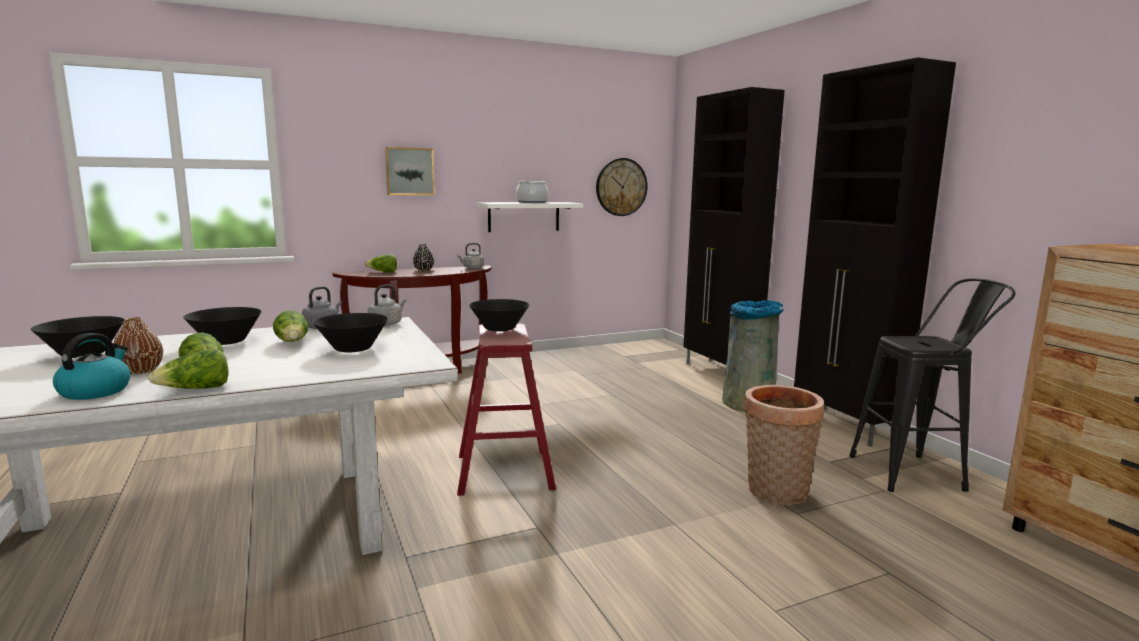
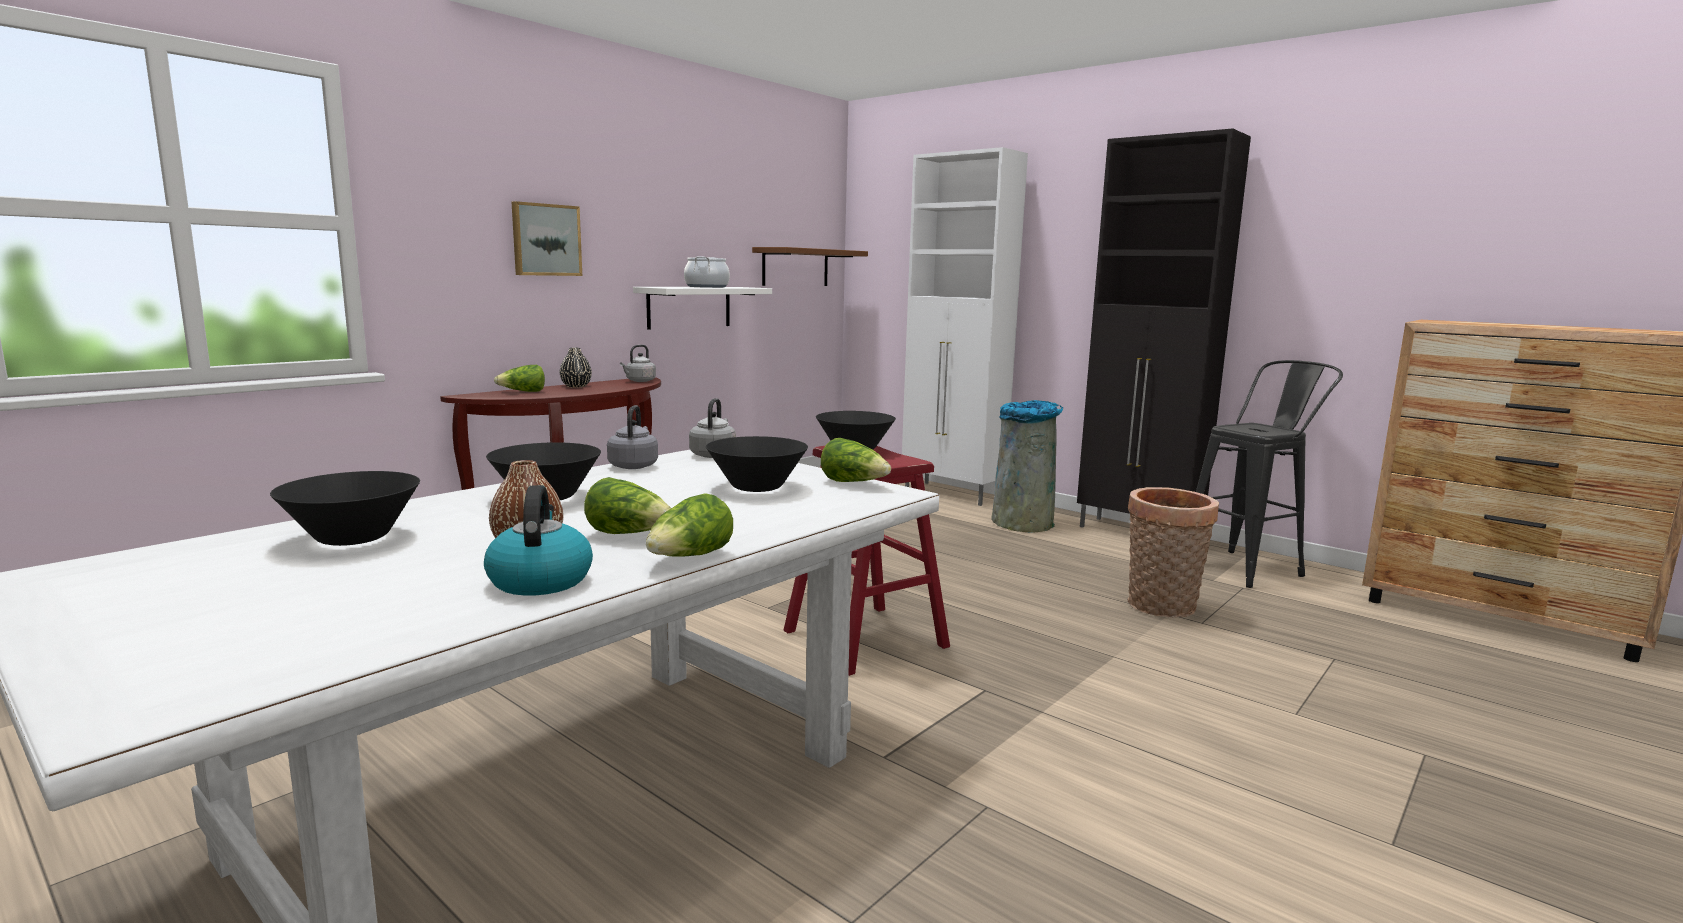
camera: 25 degrees left, 0 degrees up
lettuce [273,310,308,342] -> lettuce moved to [821,438,891,482]
wall clock [596,158,648,216] -> brown shelf [752,247,868,286]
black cabinet [683,87,785,365] -> white cabinet [902,147,1028,506]

